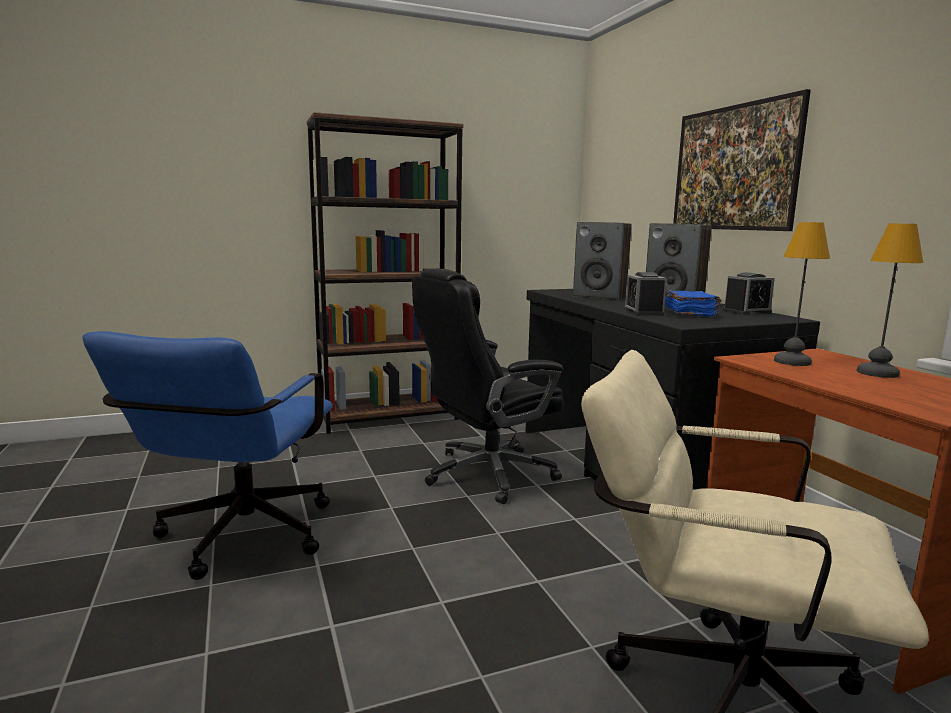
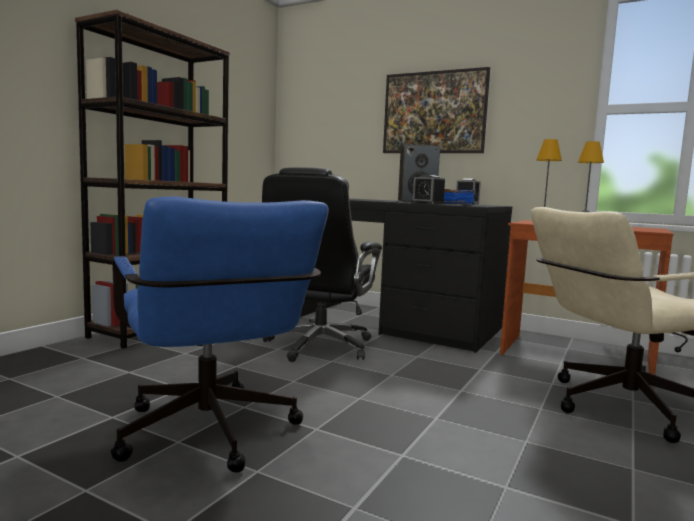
camera: 40 degrees left, 5 degrees down
speaker [573,222,632,300] -> none

